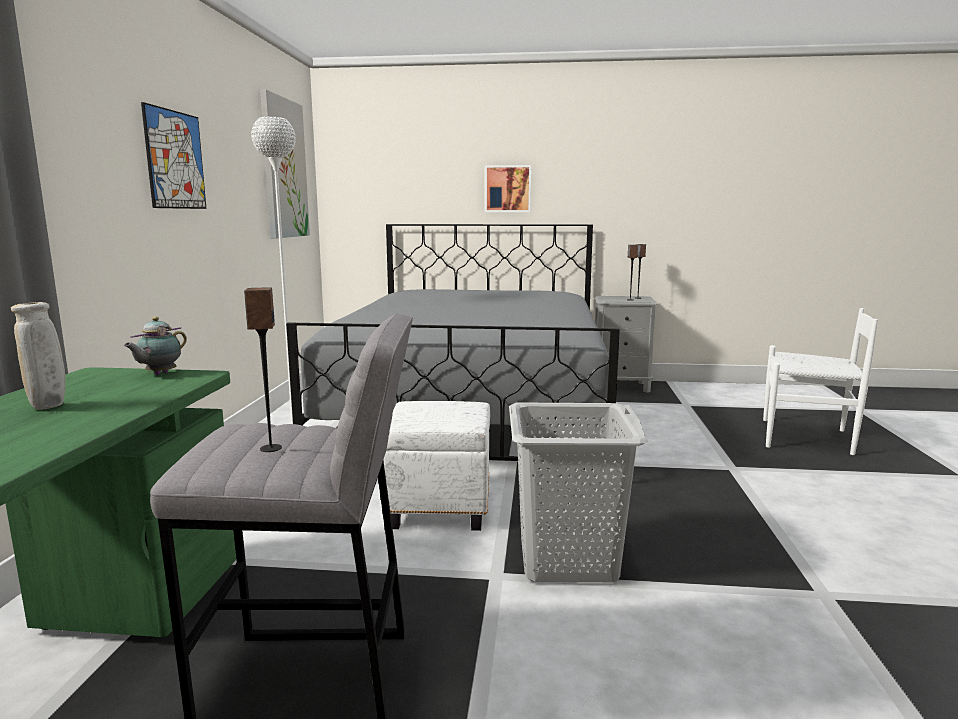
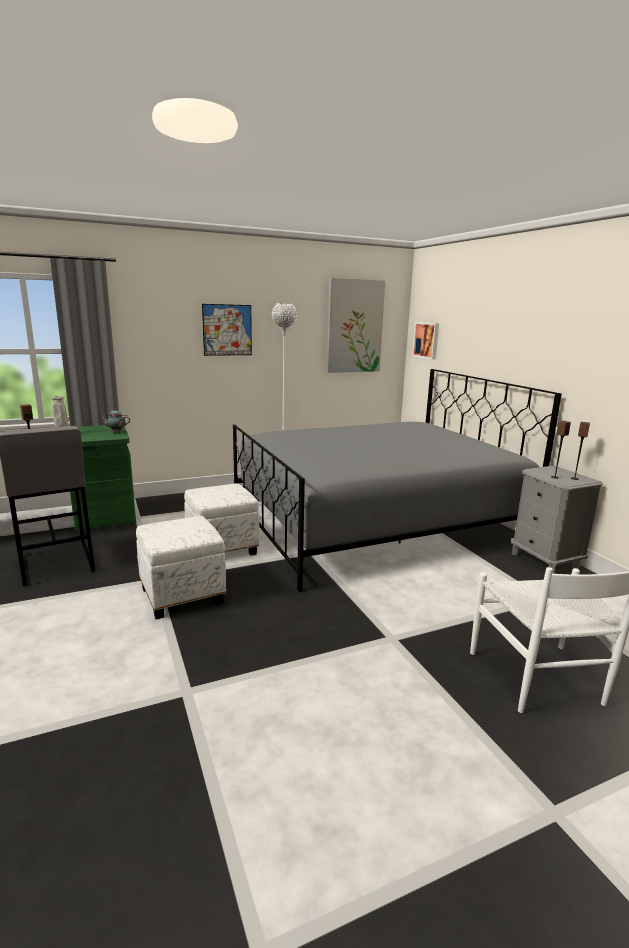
camera: 60 degrees right, 5 degrees up
picture [485,165,531,212] -> picture moved to [412,322,439,359]
grey laundry basket [509,402,648,582] -> white ottoman [136,516,226,619]

